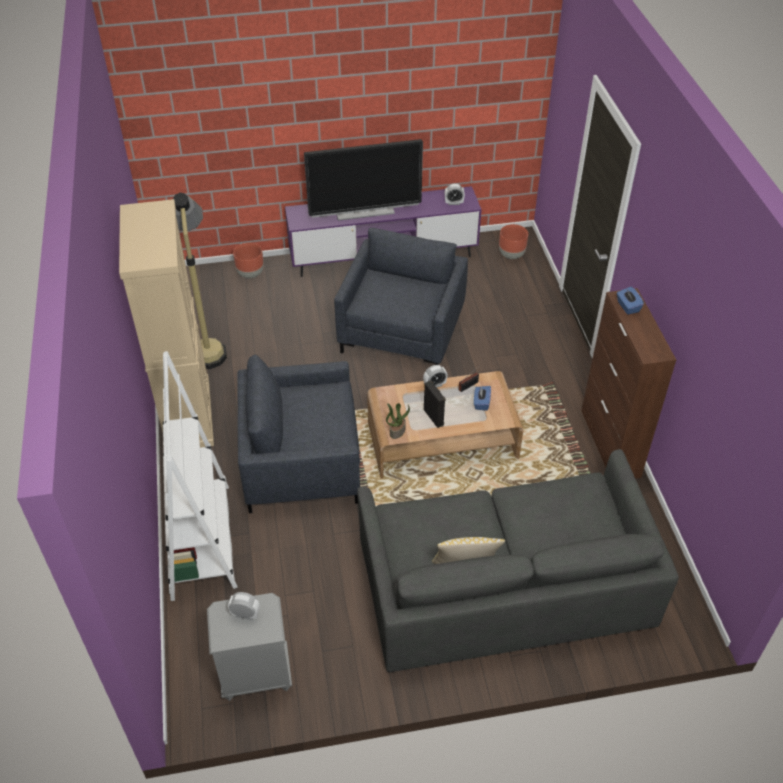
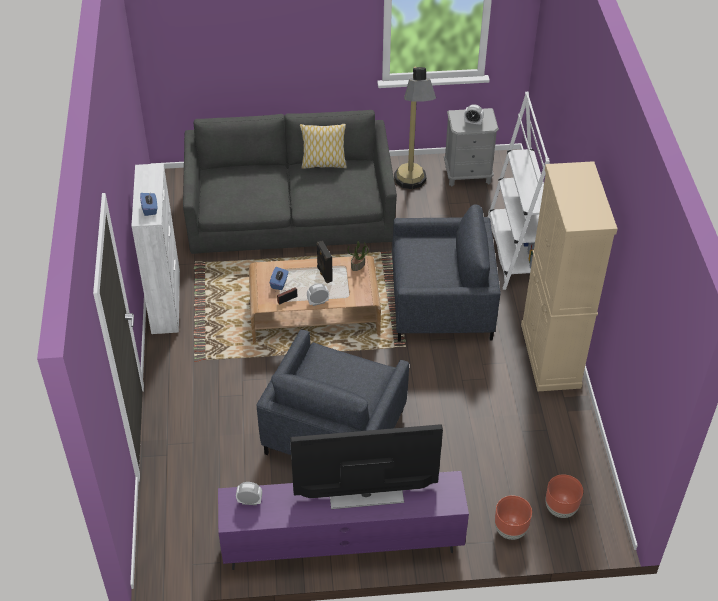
camera: 175 degrees left, 0 degrees up
floor lamp [173,193,227,369] -> floor lamp moved to [394,66,436,189]
brown planter [499,224,528,259] -> brown planter moved to [545,474,583,518]
brown cabinet [582,288,676,479] -> white cabinet [132,163,180,334]

